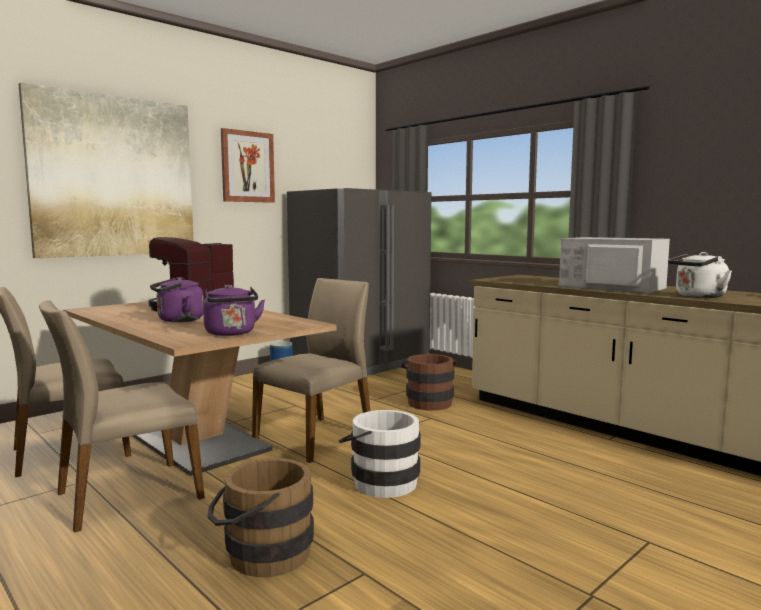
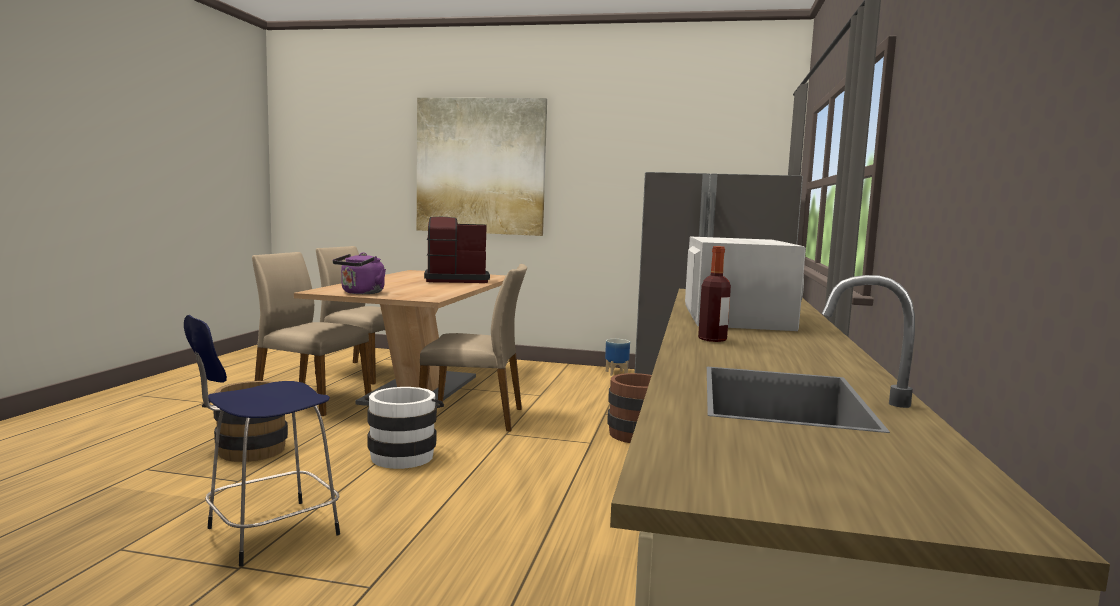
camera: 55 degrees right, 0 degrees up
purple kettle [150,277,204,322] -> none
picture [221,128,275,203] -> none
white kettle [668,252,732,298] -> bottle [698,246,731,342]
none -> blue stool [184,315,340,566]

